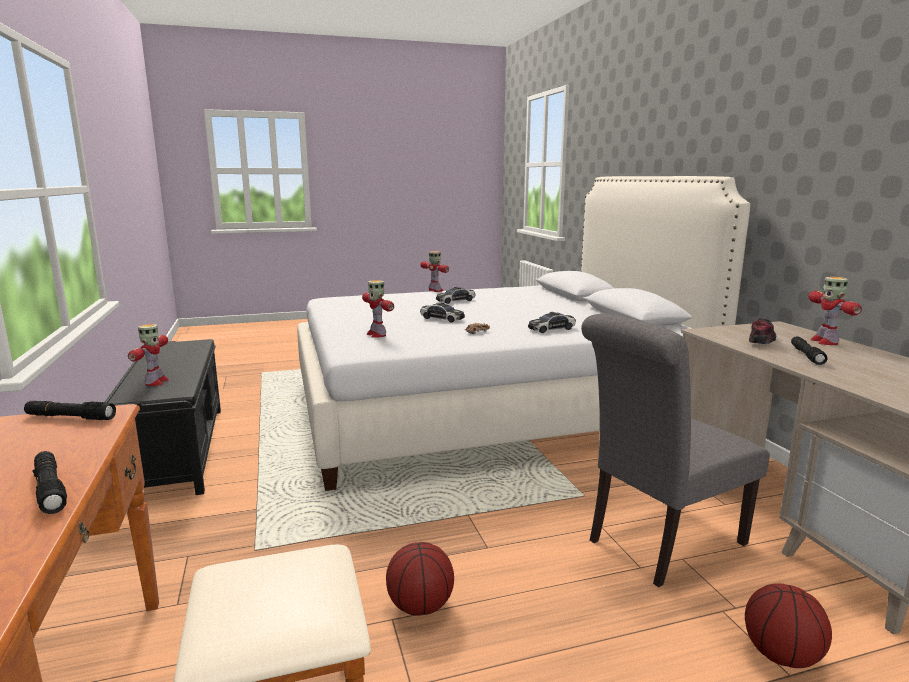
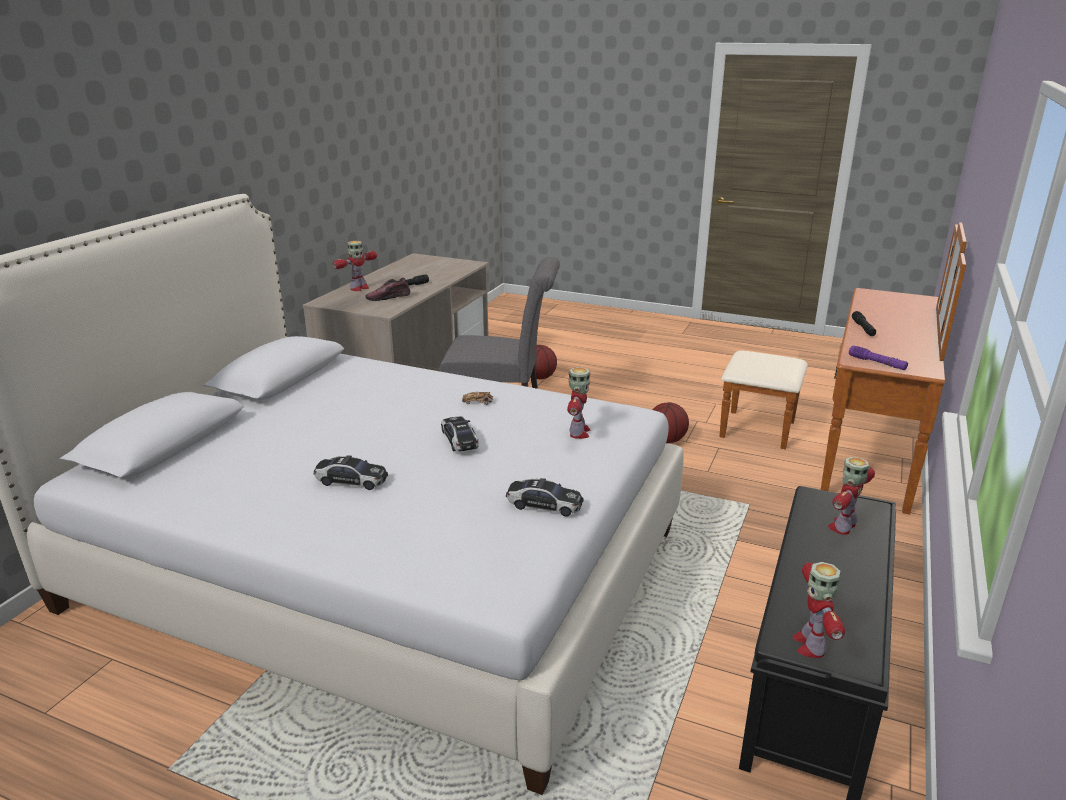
camera: 140 degrees left, 10 degrees up
black flashlight [24,401,116,420] -> purple flashlight [849,345,908,370]
toy robot [420,251,449,292] -> toy robot moved to [793,562,845,658]
toy car [528,312,576,333] -> toy car moved to [506,478,583,517]

